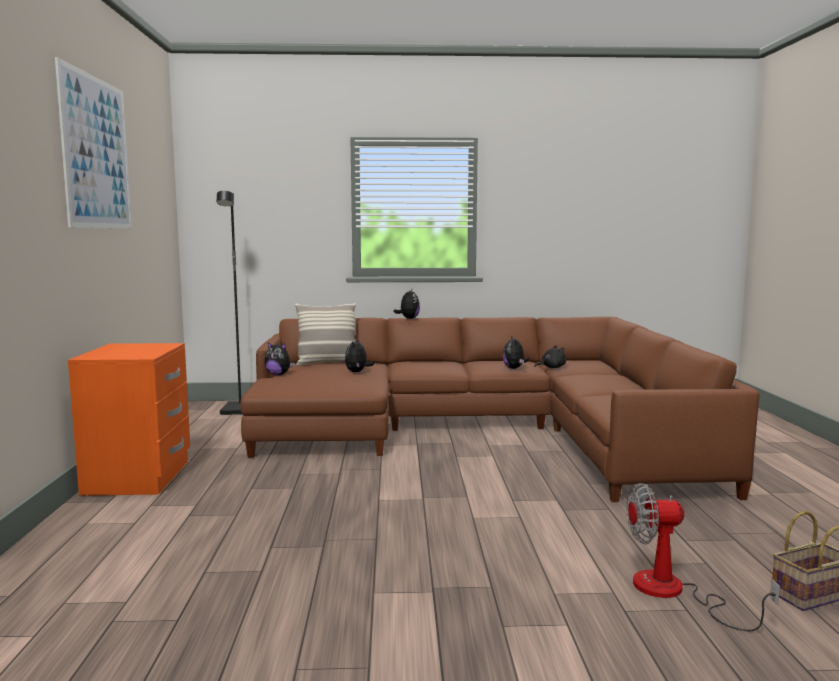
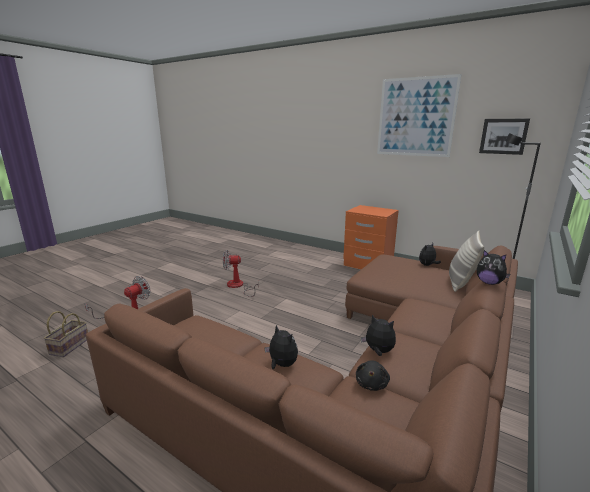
camera: 125 degrees right, 10 degrees up
plush toy [345,338,375,372] -> plush toy moved to [265,325,298,369]
none -> fan [223,250,258,297]
none -> picture [479,119,530,155]

